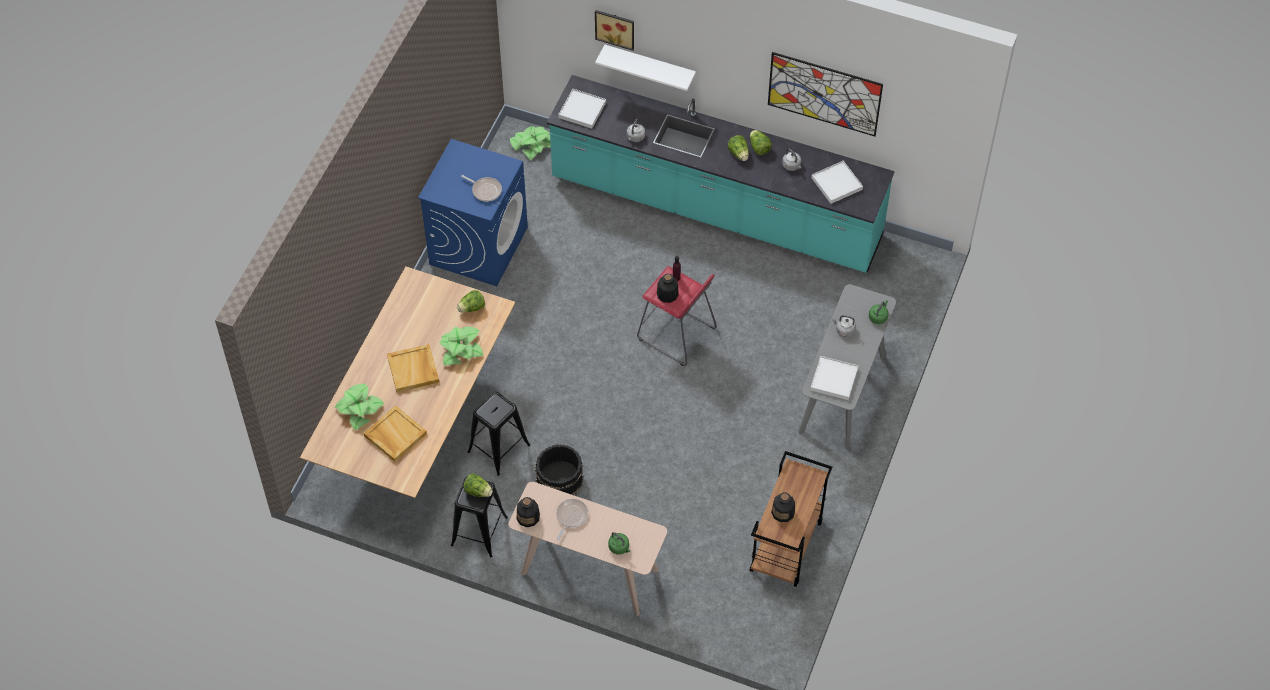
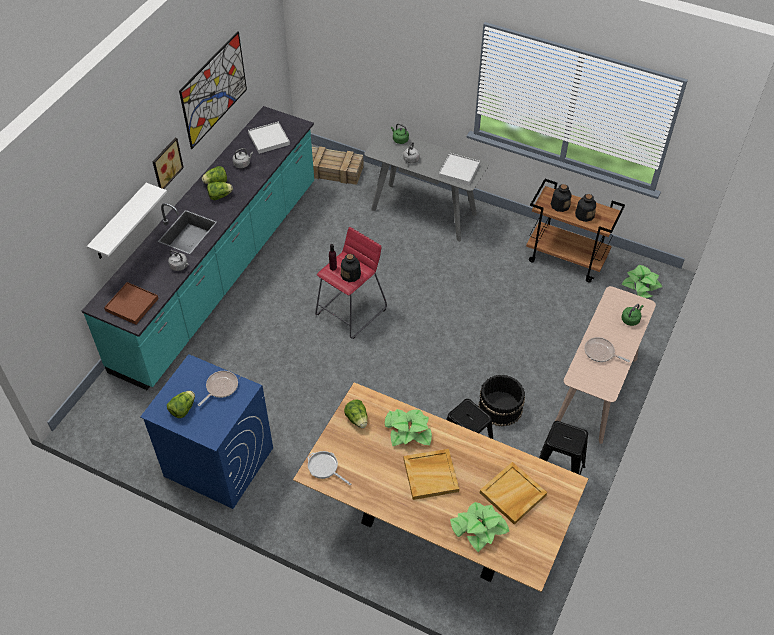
camera: 85 degrees left, 5 degrees down
lettuce [463,473,493,497] -> lettuce moved to [167,391,195,418]
potted plant [510,126,551,160] -> potted plant moved to [621,265,662,298]
bottle [517,497,540,527] -> bottle moved to [551,184,572,212]
white tray [558,89,606,129] -> brown tray [104,282,159,325]
picture [595,10,634,51] -> picture moved to [153,138,184,189]
none -> frying pan [308,451,351,485]
none -> crate [312,146,364,185]

